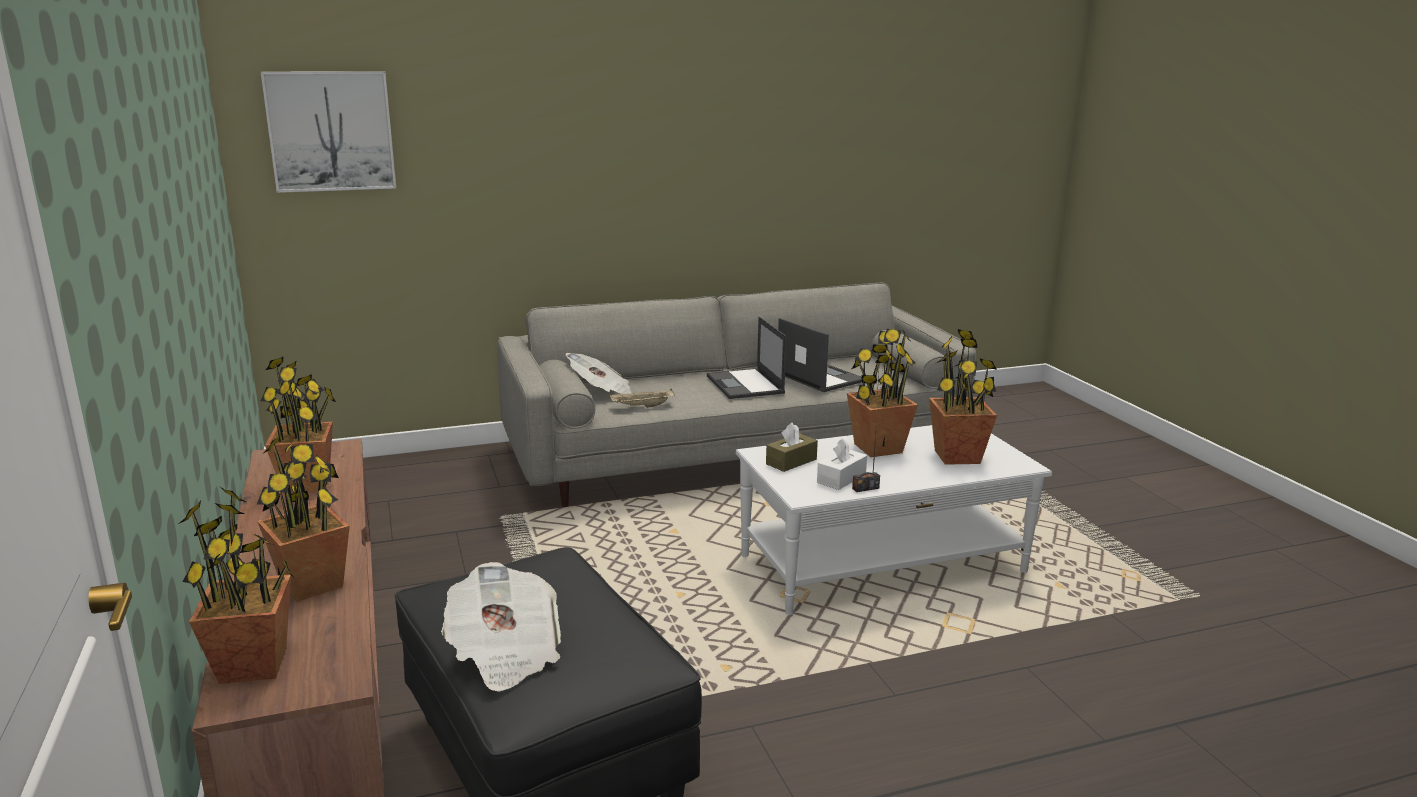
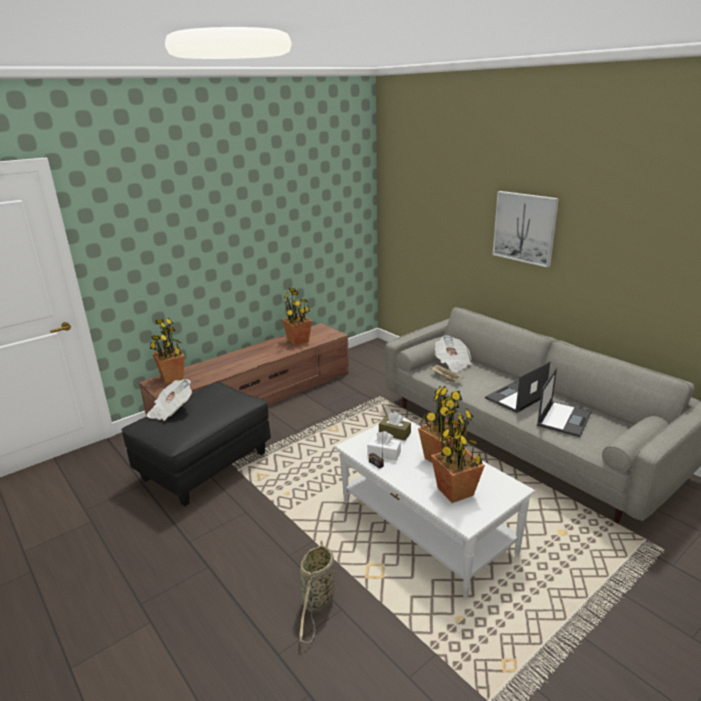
camera: 70 degrees right, 5 degrees up
potted plant [257,435,350,602] -> none
picture [261,71,396,193] -> picture moved to [493,191,559,268]
none -> basket [299,541,335,643]

